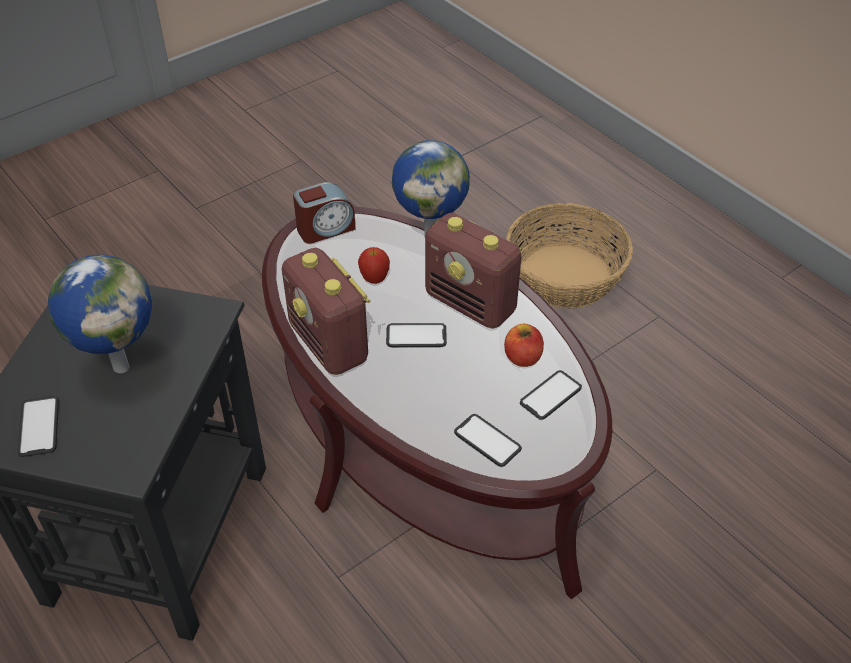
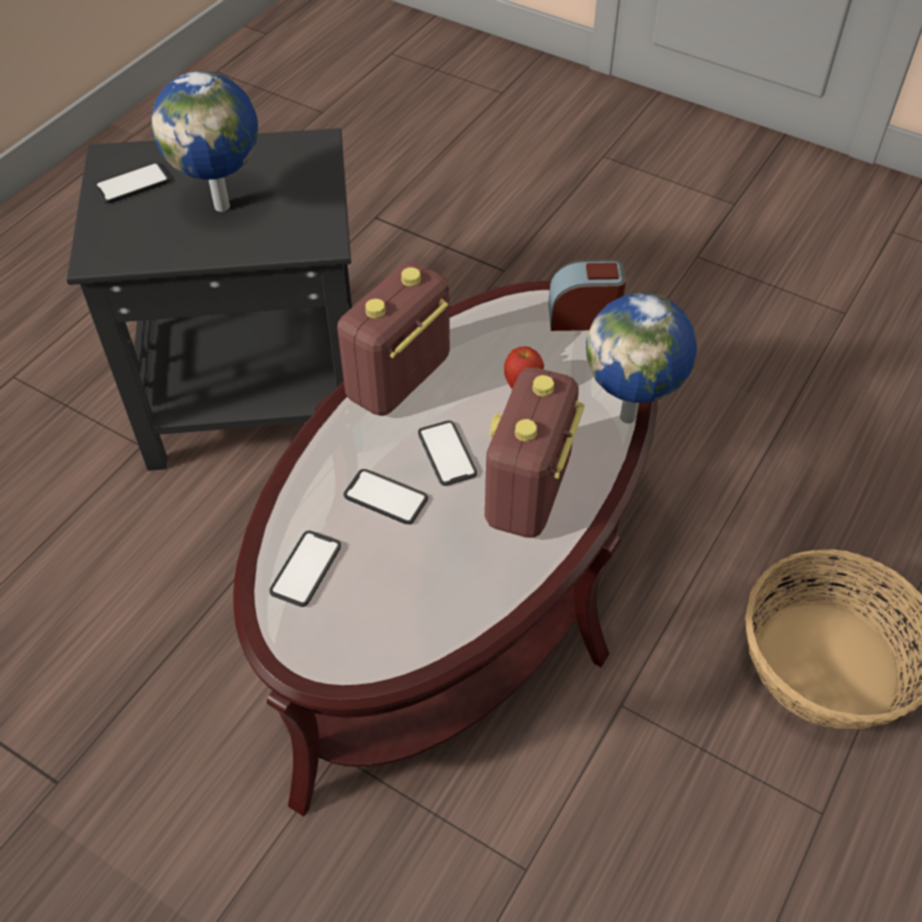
camera: 70 degrees right, 5 degrees up
alarm clock [293,182,356,244] -> alarm clock turned 135 degrees clockwise [548,259,626,331]
apple [504,324,544,367] -> none
phone [520,370,582,420] -> phone moved to [343,469,428,524]

